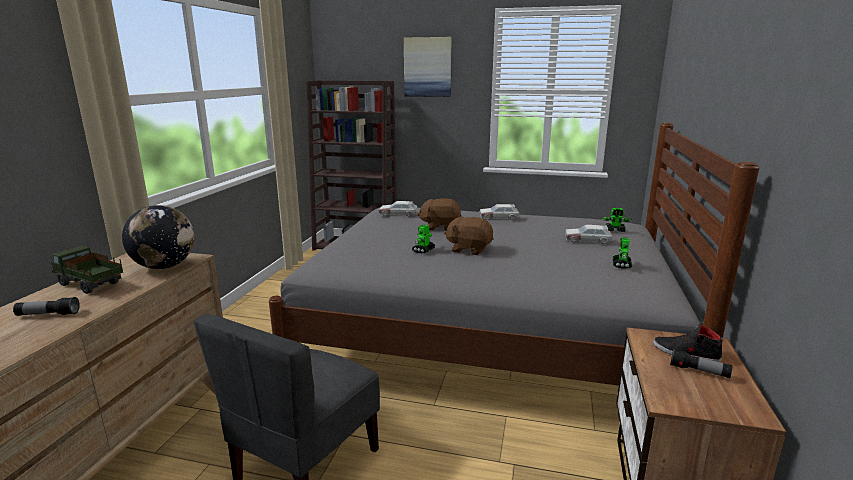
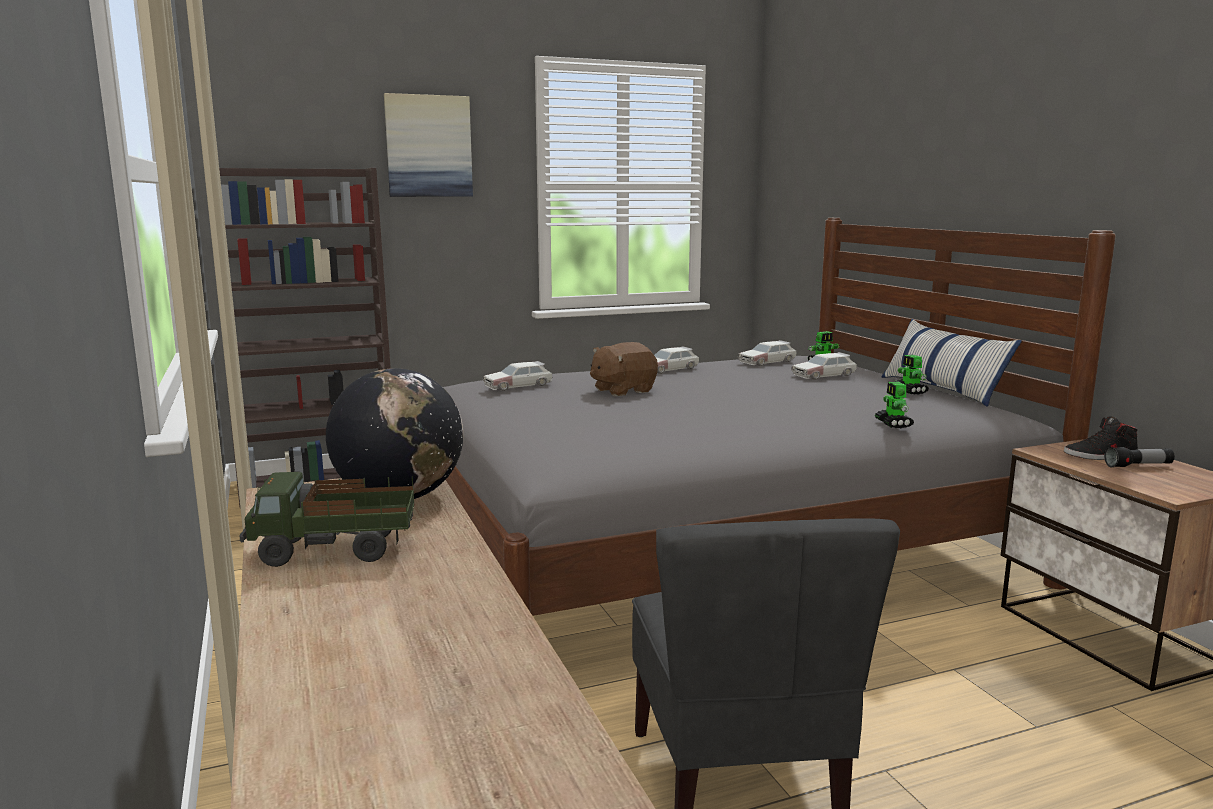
camera: 35 degrees left, 5 degrees down
flashlight [13,297,80,316] -> none
toy robot [412,225,435,253] -> toy robot moved to [875,382,914,428]
brown plush toy [444,216,494,255] -> none
none -> toy car [738,340,796,366]
none -> pillow [882,319,1022,407]

